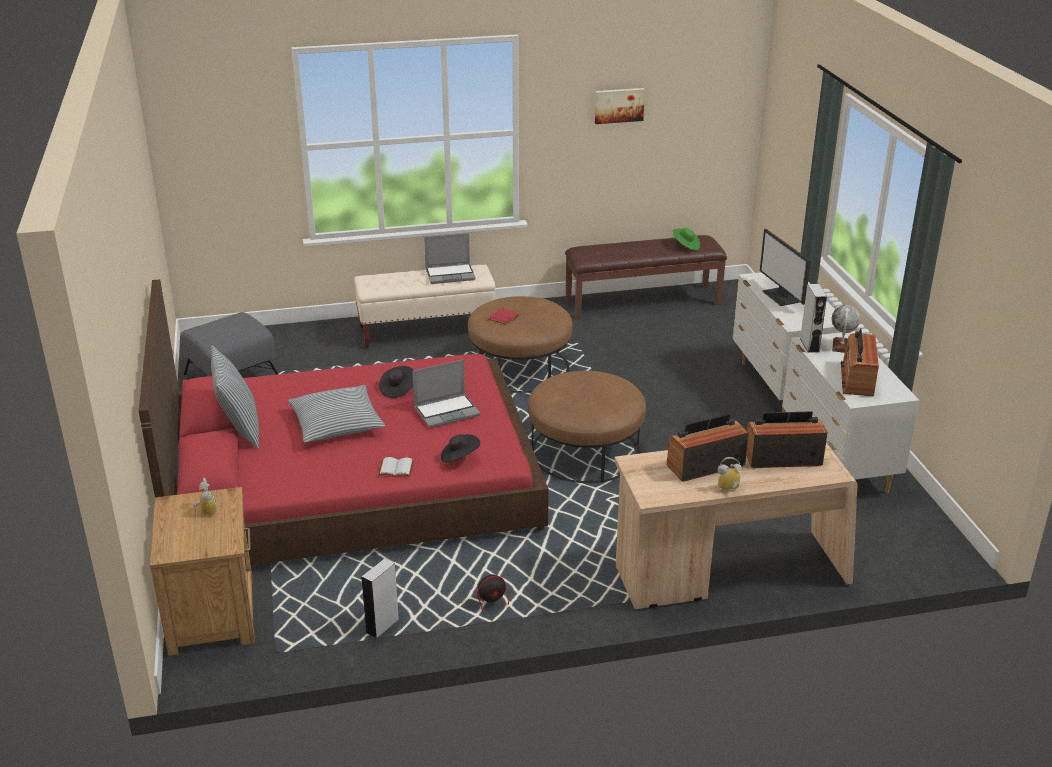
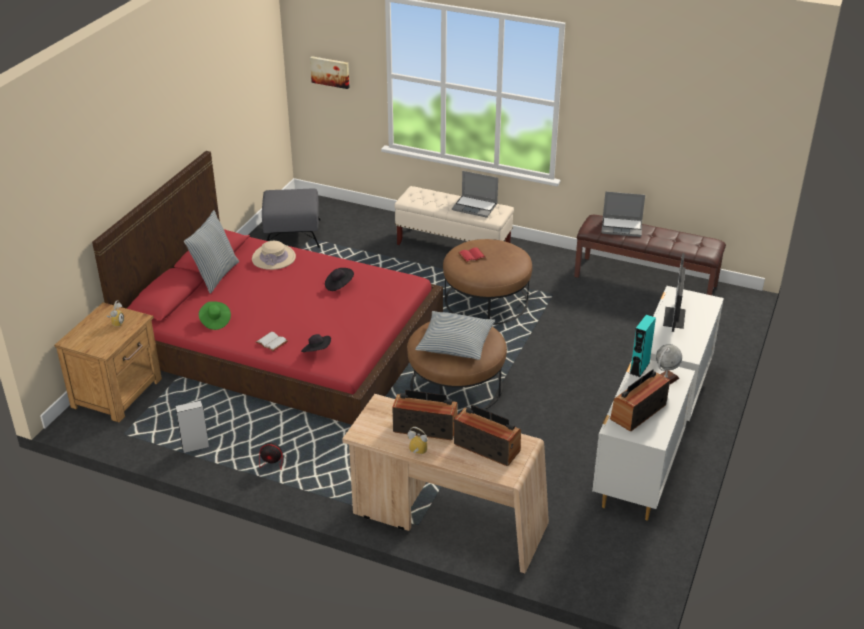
camera: 35 degrees right, 5 degrees up
pillow [287,385,385,442] -> pillow moved to [415,311,495,360]
laptop [412,359,481,428] -> laptop moved to [601,192,645,237]
picture [595,88,645,124] -> picture moved to [310,56,350,89]
green hat [672,228,700,250] -> green hat moved to [199,301,231,330]
grey speaker [800,283,827,353] -> turquoise speaker [630,315,656,377]
none -> beige hat [252,241,296,270]

